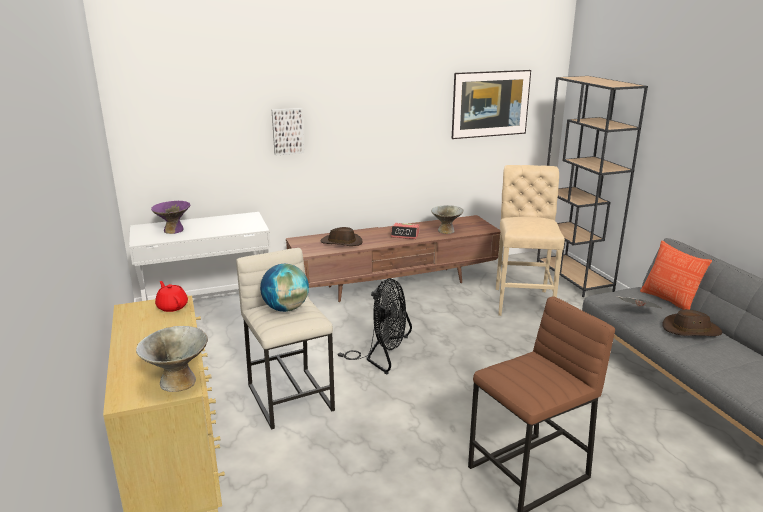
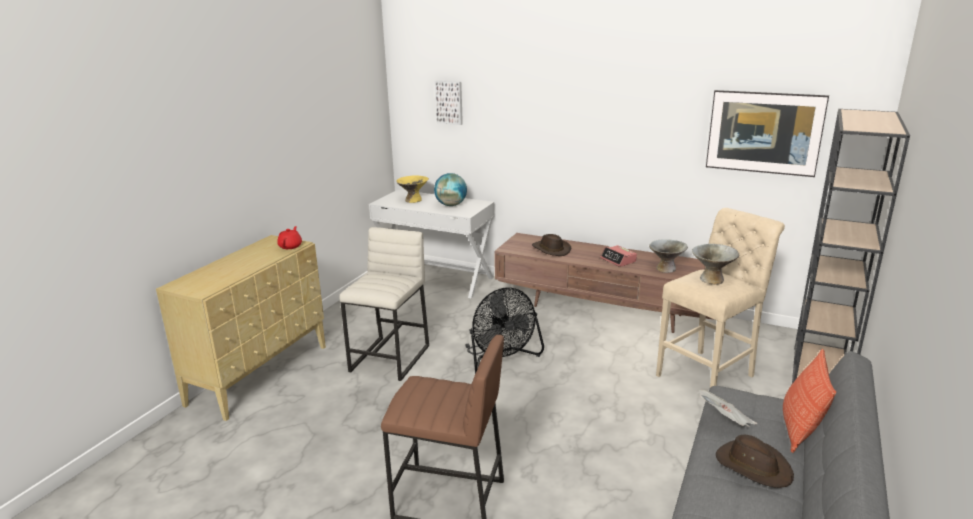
camera: 45 degrees right, 0 degrees up
grey bowl [136,326,208,392] -> grey bowl moved to [692,244,739,285]
purple bowl [151,201,190,234] -> yellow bowl [396,176,429,203]
globe [260,264,309,312] -> globe moved to [434,173,467,206]
picture [272,108,304,156] -> picture moved to [435,80,463,125]

